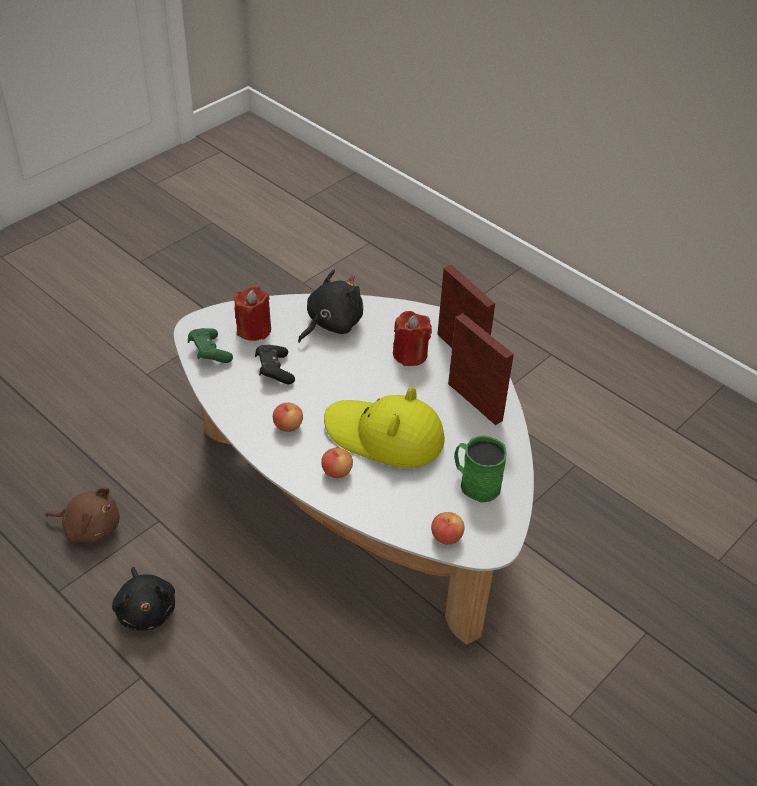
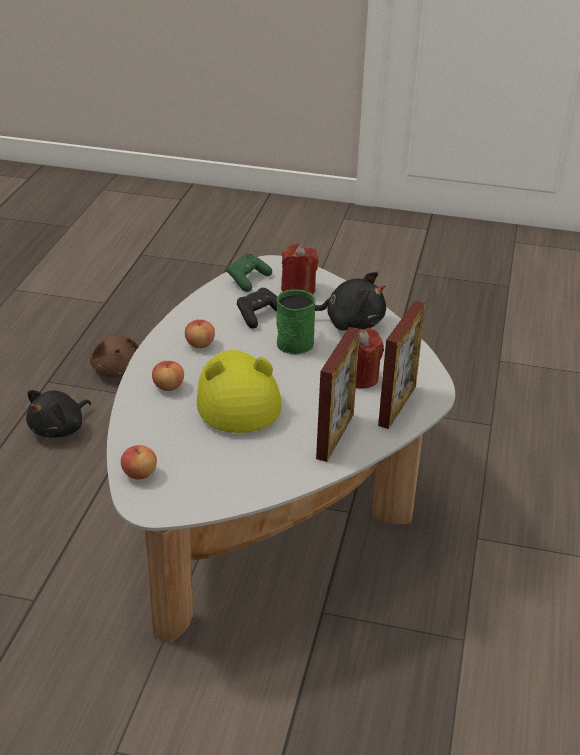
camera: 60 degrees right, 10 degrees down
green mug [454,436,507,502] -> green mug moved to [276,289,316,354]

